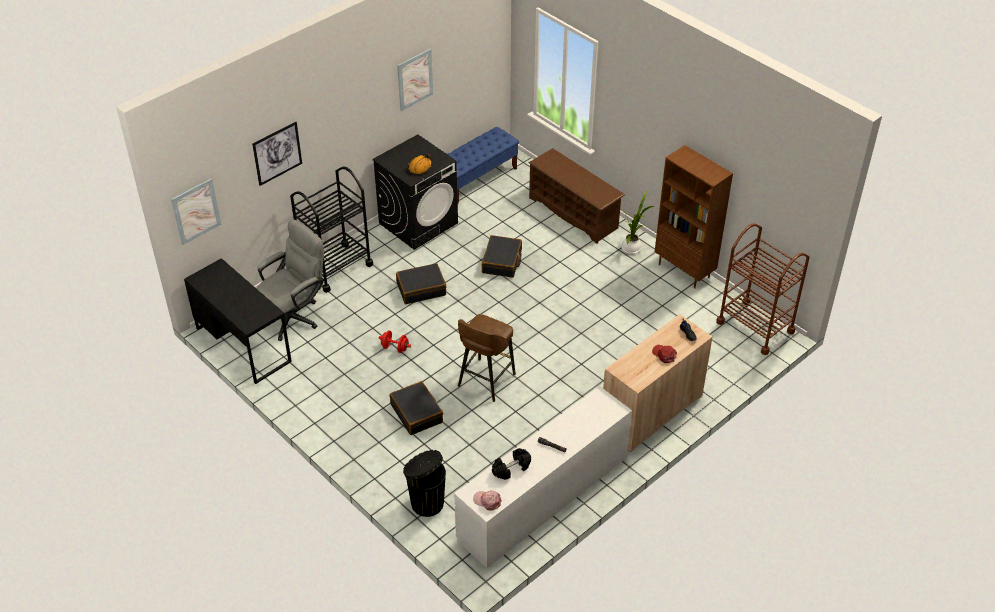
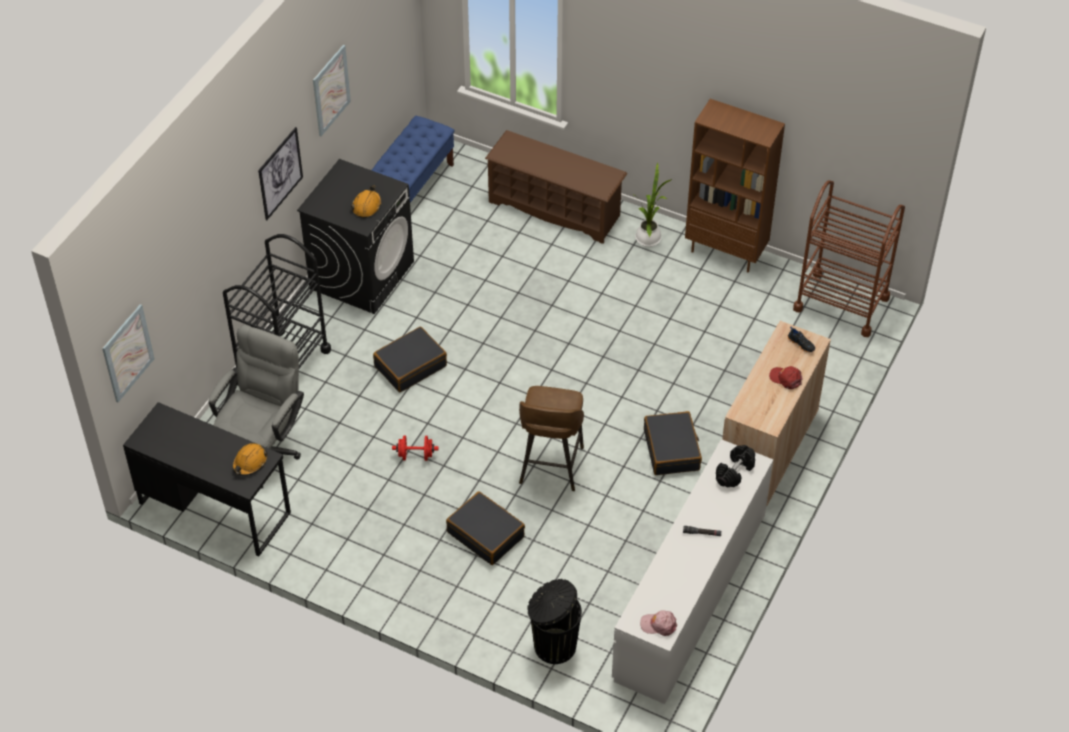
camera: 20 degrees left, 5 degrees up
picture [252,122,302,186] -> picture moved to [258,127,303,220]
black suitcase [482,235,522,278] -> black suitcase moved to [644,411,702,475]
black dumbbell [492,448,531,480] -> black dumbbell moved to [716,445,755,488]
none -> orange hard hat [232,443,268,476]

